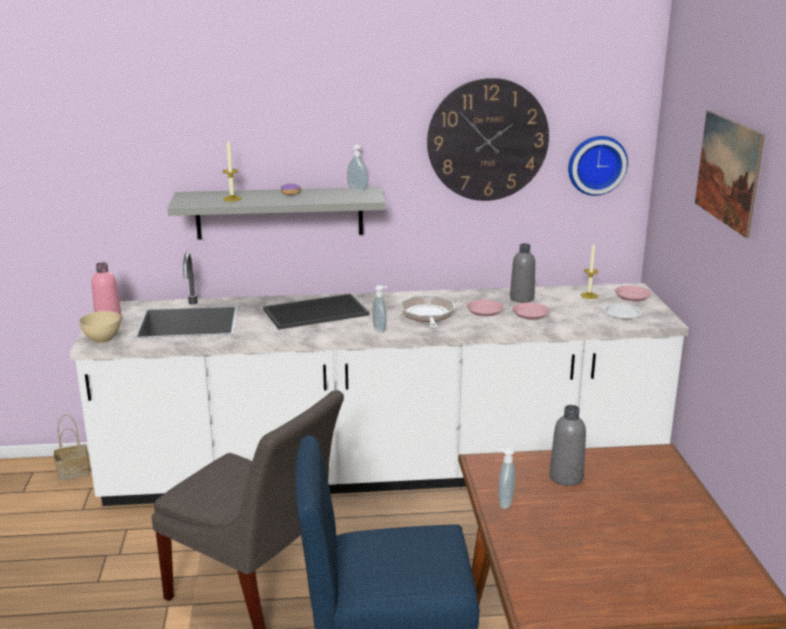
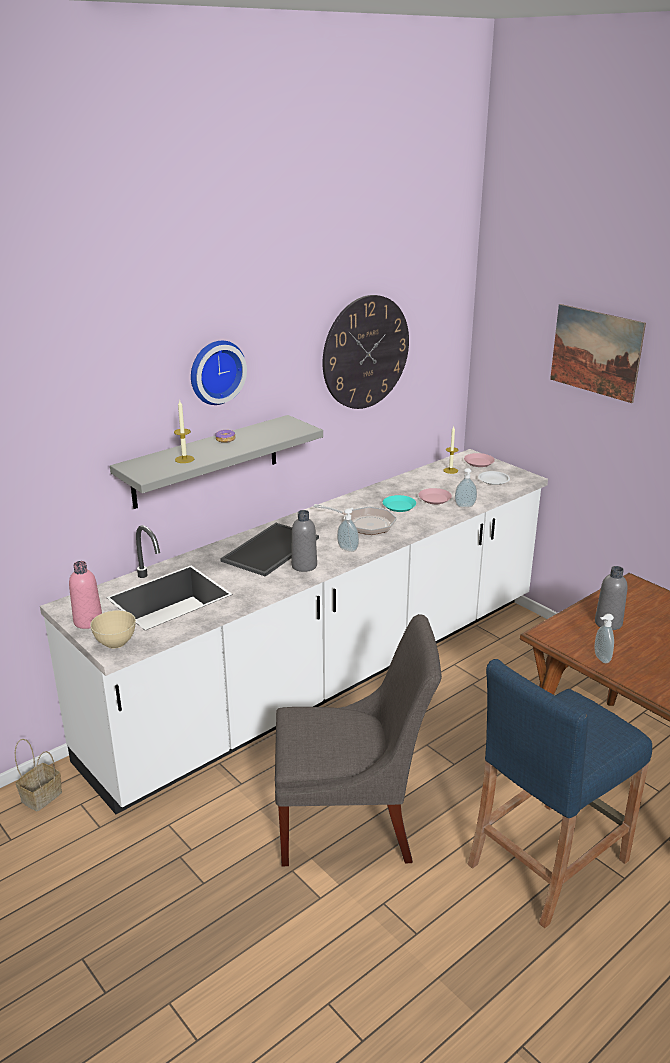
camera: 35 degrees left, 5 degrees up
soap dispenser [347,145,368,191] -> soap dispenser moved to [455,468,477,507]
frying pan [401,296,455,329] -> frying pan turned 150 degrees clockwise [313,504,397,535]
pink plate [466,300,504,316] -> turquoise plate [383,495,416,512]
grey bottle [510,243,535,303] -> grey bottle moved to [291,510,317,572]
wall clock [568,136,628,196] -> wall clock moved to [191,341,247,405]

